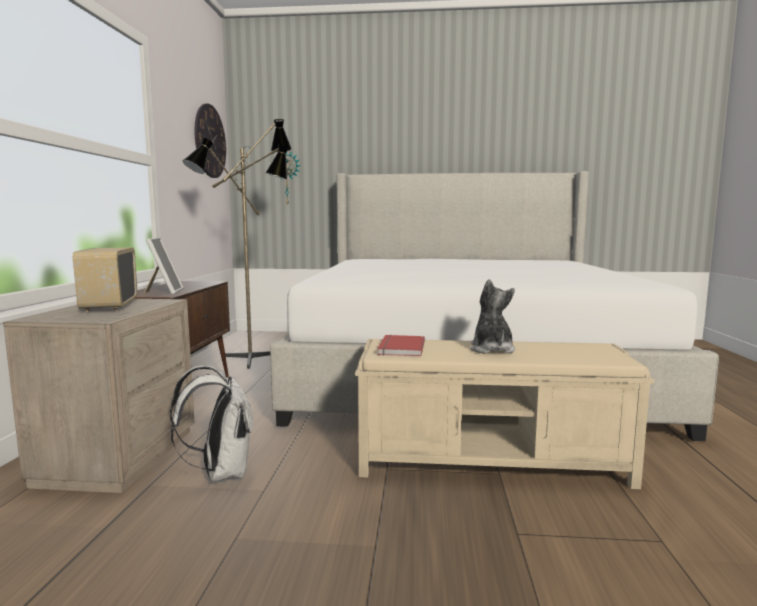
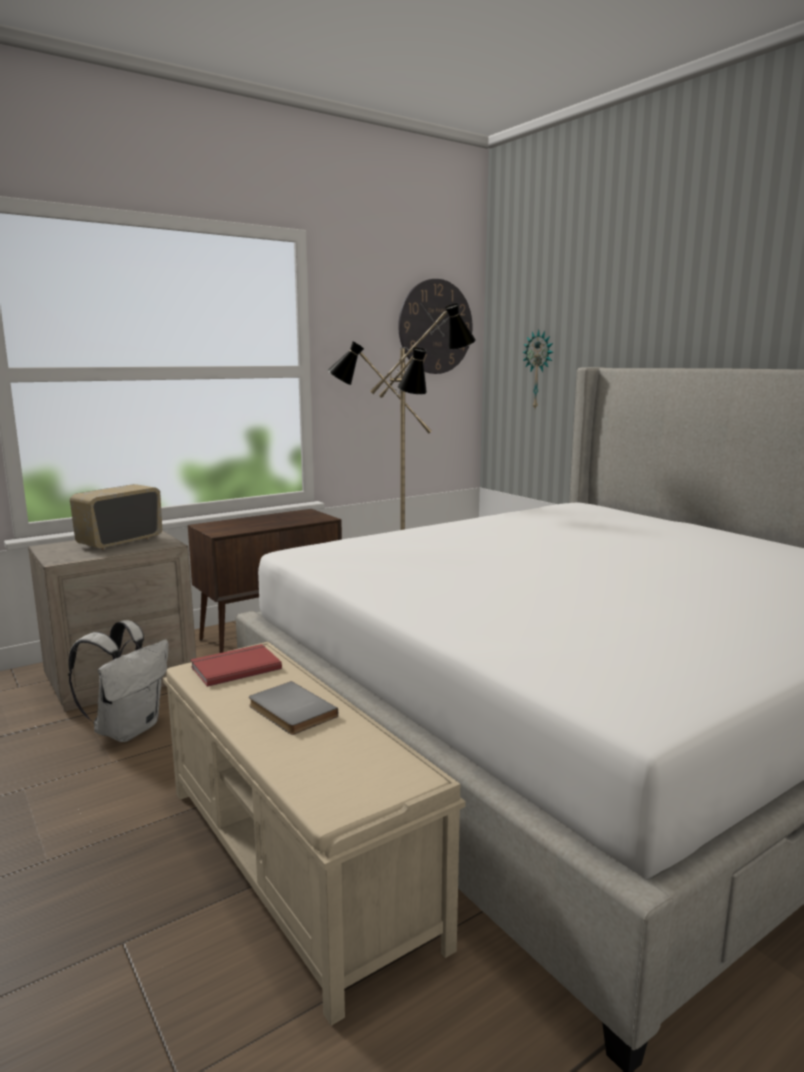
camera: 50 degrees right, 5 degrees up
picture frame [144,238,184,294] -> none
plush toy [470,279,515,354] -> grey book [249,681,338,735]

